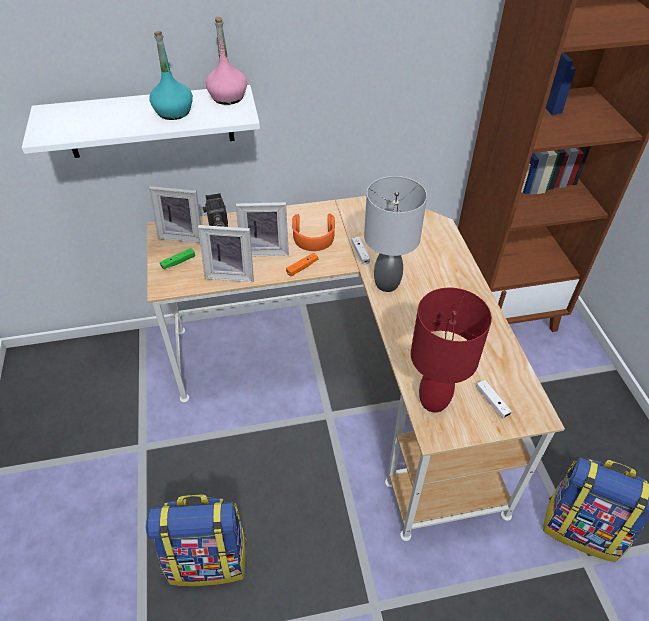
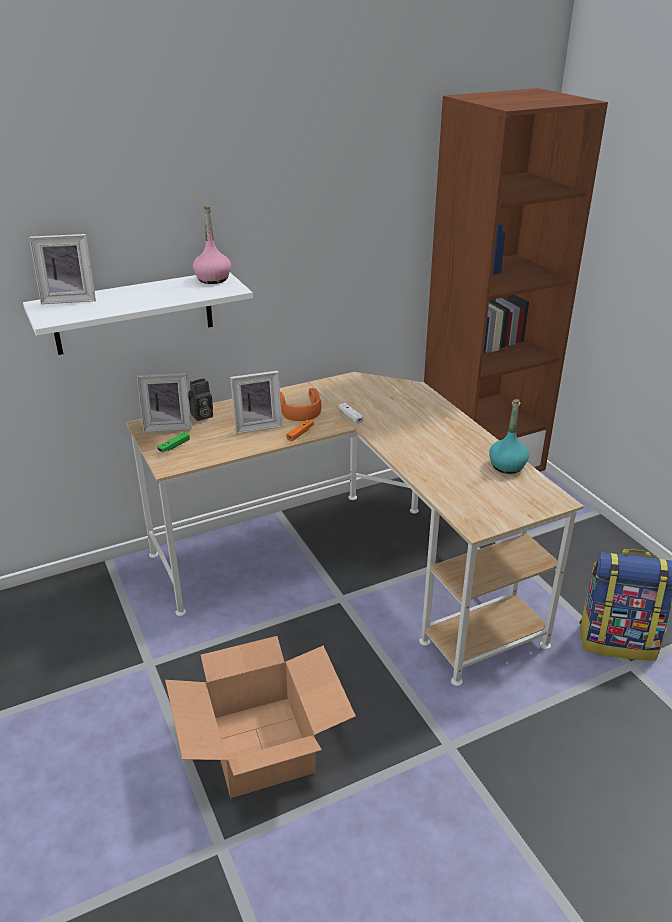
camera: 15 degrees left, 15 degrees down
backpack [146,494,247,586] -> cardboard box [165,636,356,798]
turquoise bottle [149,31,193,120] -> turquoise bottle moved to [489,399,529,474]
picture frame [198,225,254,282] -> picture frame moved to [29,234,96,304]
grey table lamp [364,176,427,292] -> none
red table lamp [411,288,492,412] -> none
white game controller [476,380,512,418] -> none

